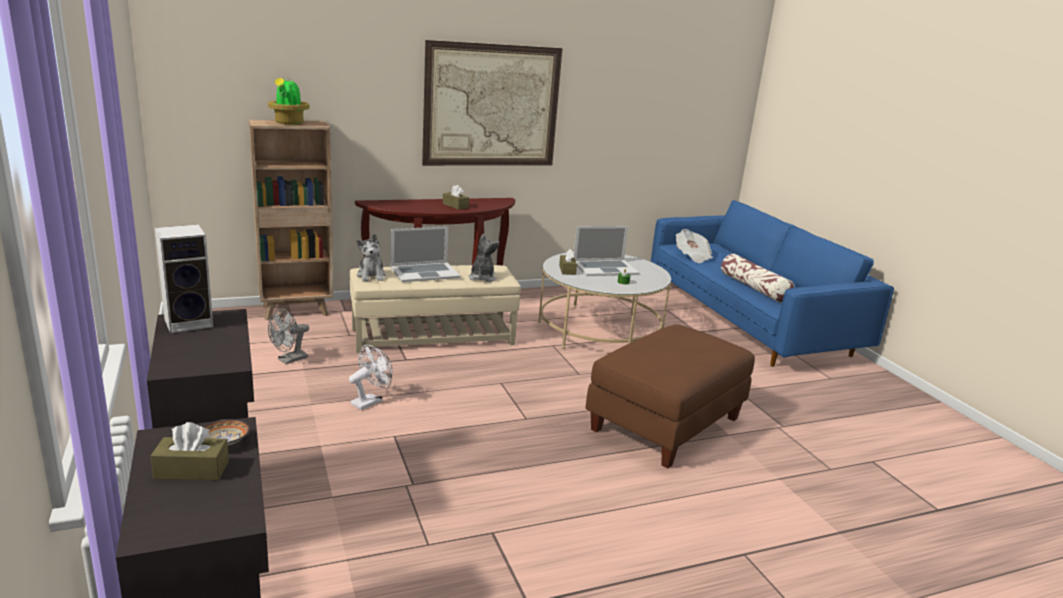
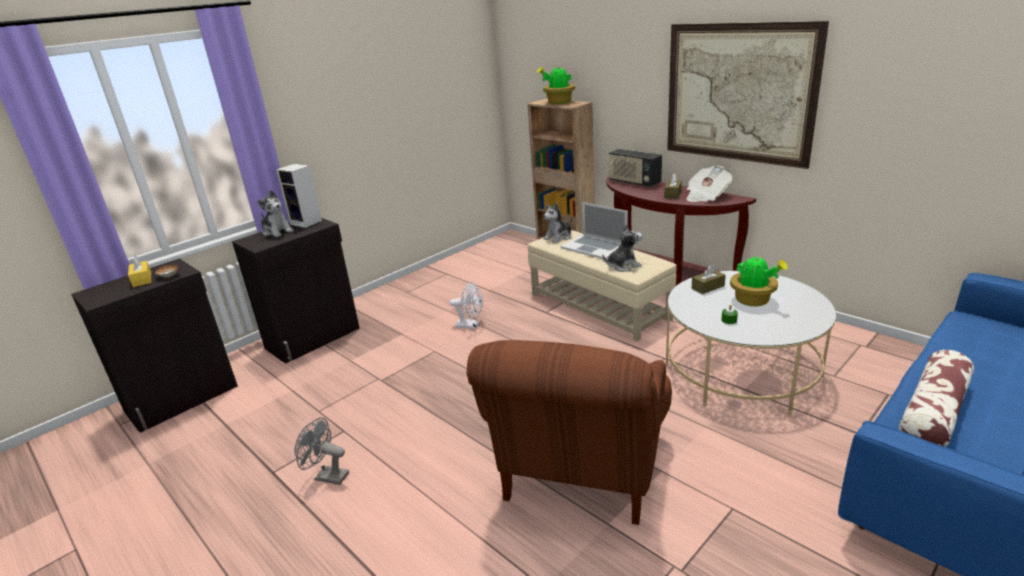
camera: 70 degrees right, 5 degrees up
brown tissue box [151,422,229,480] -> yellow tissue box [128,255,151,287]
grey fan [268,308,309,364] -> grey fan moved to [294,418,349,485]
laptop [574,226,639,276] -> potted plant [730,255,788,306]
brown ottoman [586,324,755,469] -> brown armchair [467,340,672,525]
newspaper [676,229,713,263] -> newspaper moved to [687,166,732,202]
none -> plush toy [257,190,294,237]
none -> radio [608,149,662,187]

